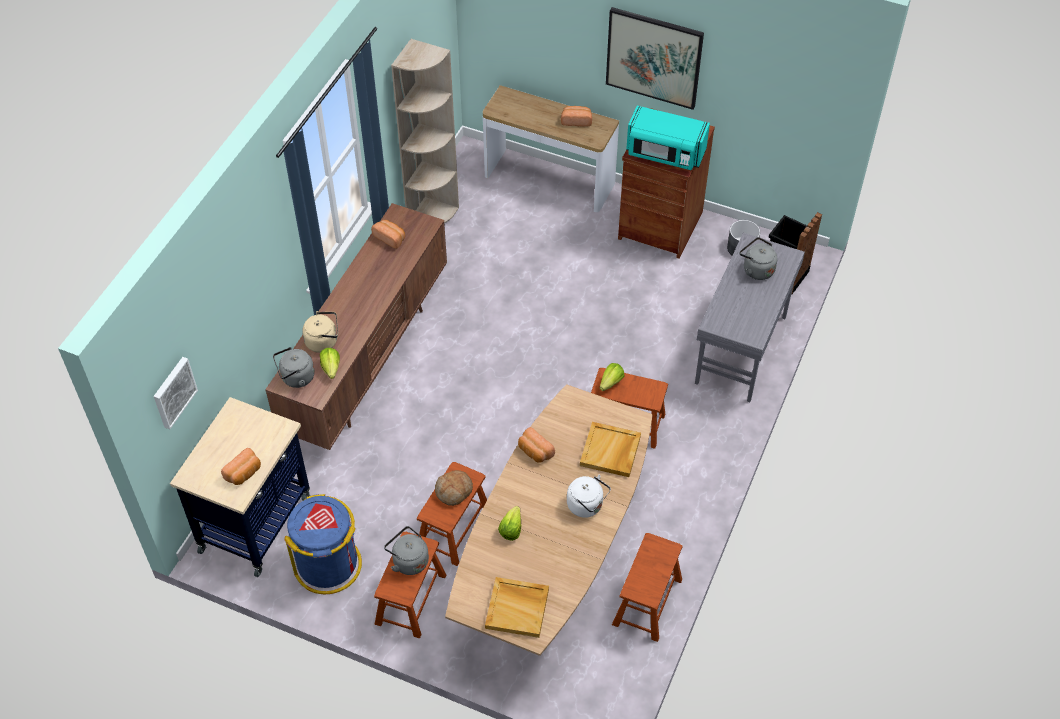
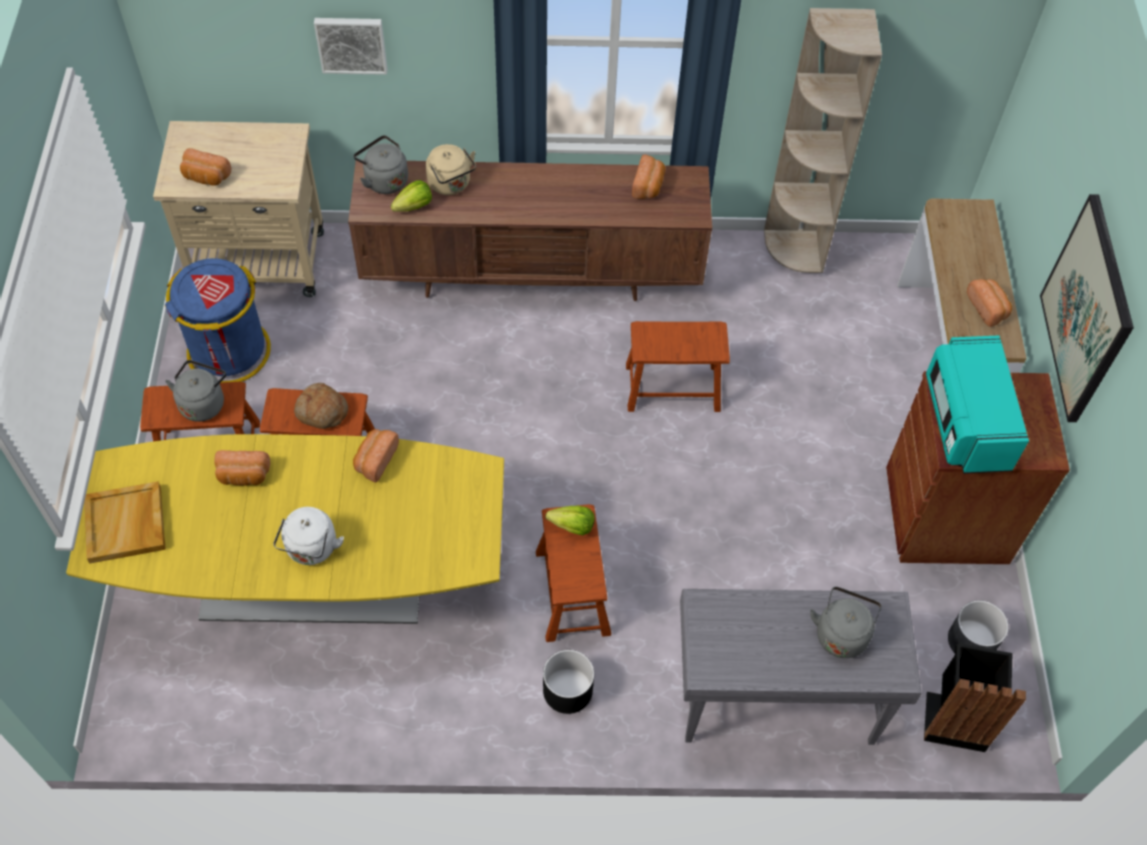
camera: 65 degrees right, 5 degrees up
picture [154,357,198,429] -> picture moved to [314,18,387,75]
blue cart [170,397,310,577] -> beige cart [153,121,324,297]
brown dining table [445,384,653,656] -> yellow dining table [66,434,504,624]
lettuce [498,506,521,541] -> bread [214,450,270,486]
beige tray [580,422,641,477] -> none
brown stool [612,533,683,642] -> brown stool moved to [626,321,730,412]
none -> black planter [543,650,594,714]

